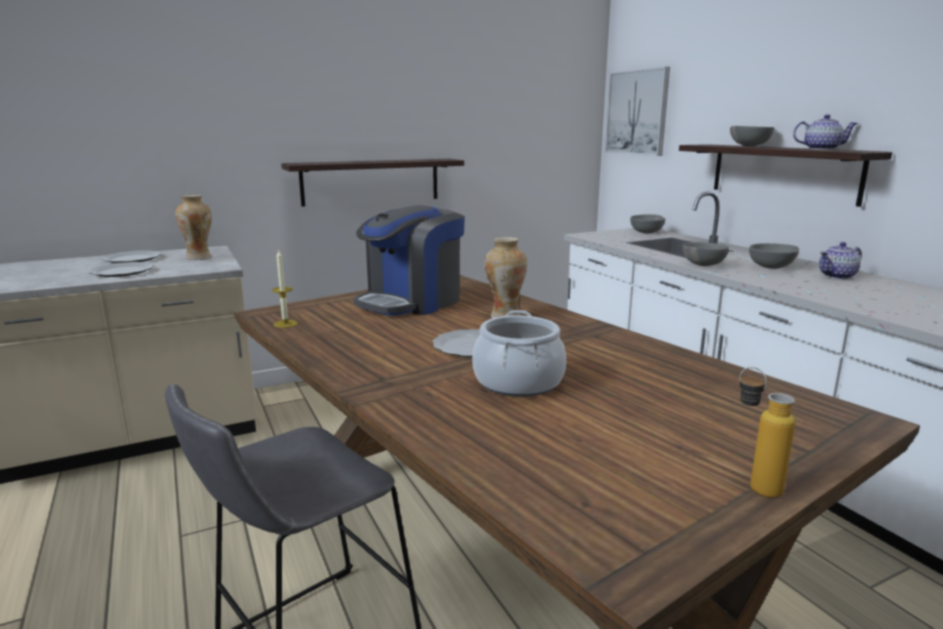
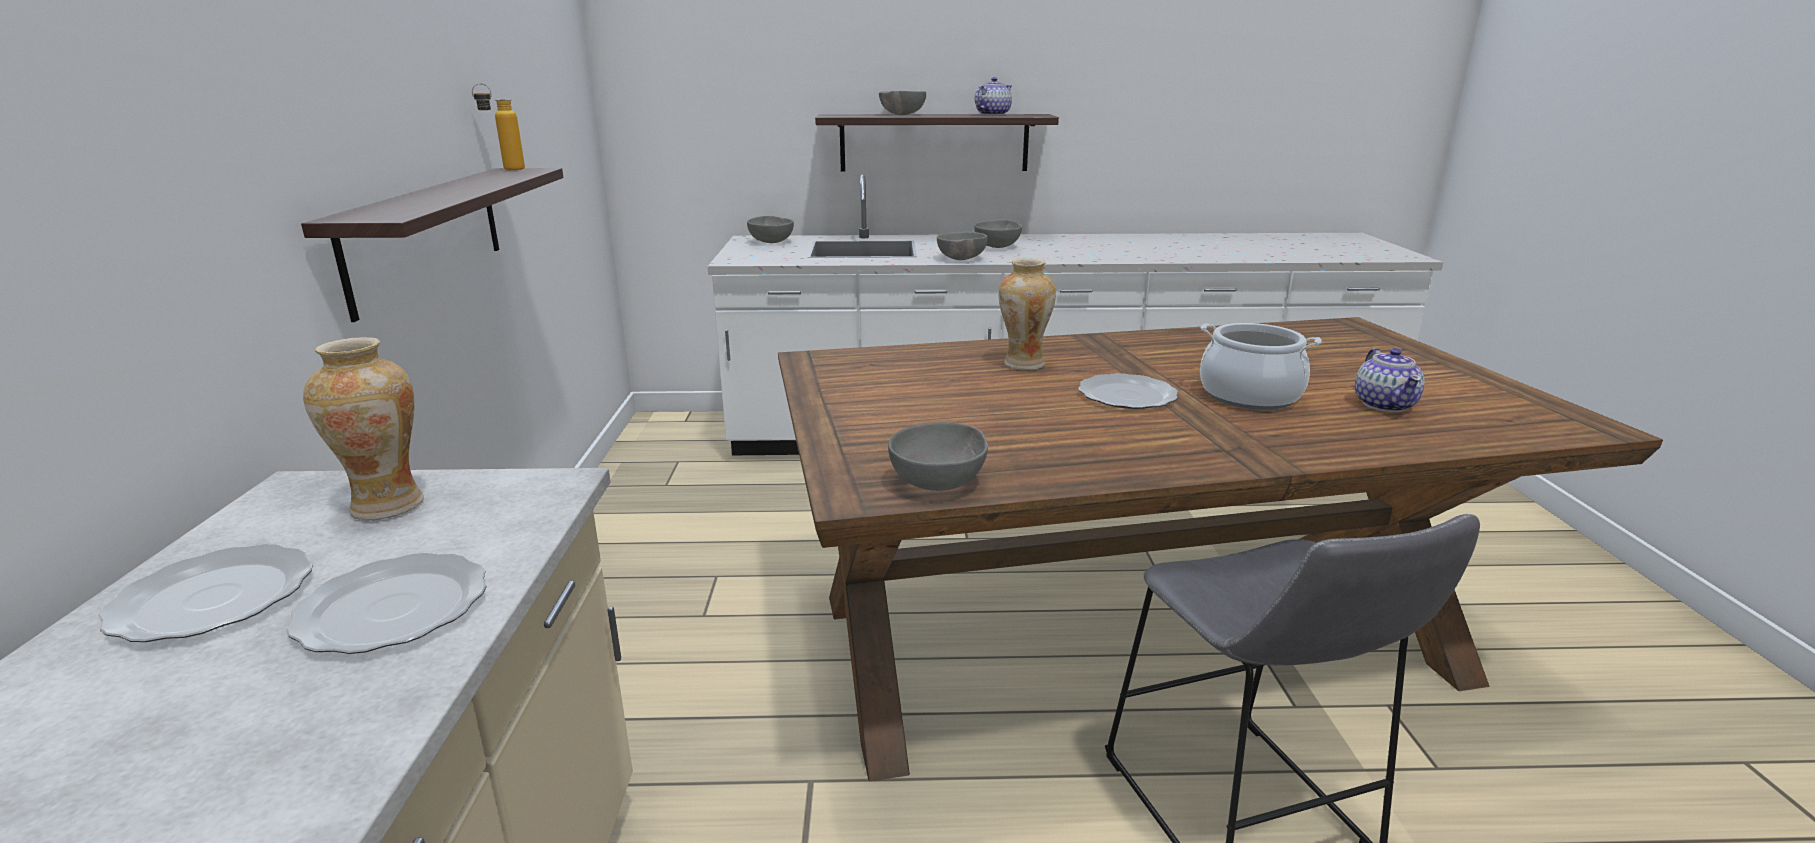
camera: 65 degrees left, 5 degrees up
candle [272,249,298,328] -> grey bowl [888,422,988,491]
coffee machine [353,205,465,316] -> none
picture [605,67,670,156] -> none
bottle [739,367,795,498] -> bottle moved to [472,83,525,170]
teapot [819,242,862,279] -> teapot moved to [1355,348,1425,412]

